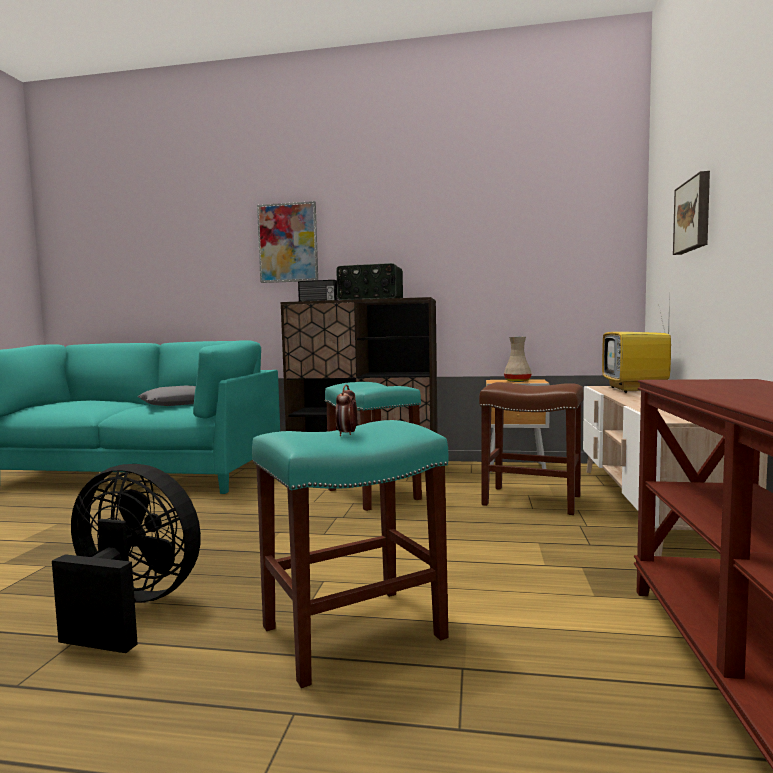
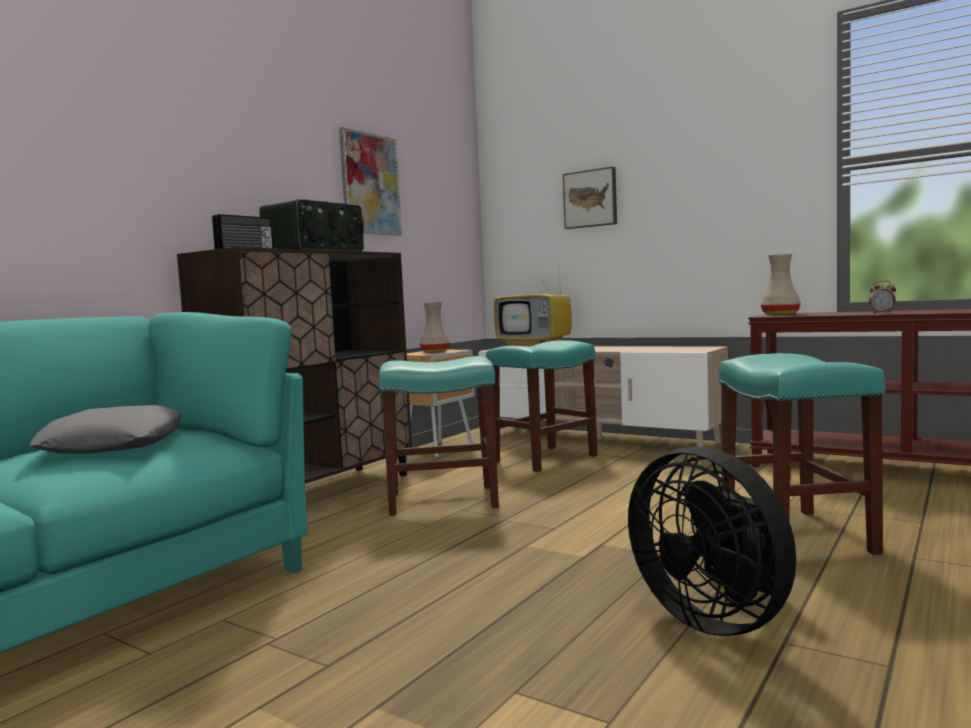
camera: 65 degrees left, 0 degrees up
black fan [52,464,201,653] -> black fan turned 75 degrees counterclockwise [628,447,797,636]
picture [257,201,318,283] -> picture moved to [339,127,402,236]
alarm clock [335,384,357,436] -> alarm clock moved to [869,281,896,313]
brown stool [479,382,584,515] -> turquoise stool [486,340,598,472]
none -> beige vase [761,254,801,315]

